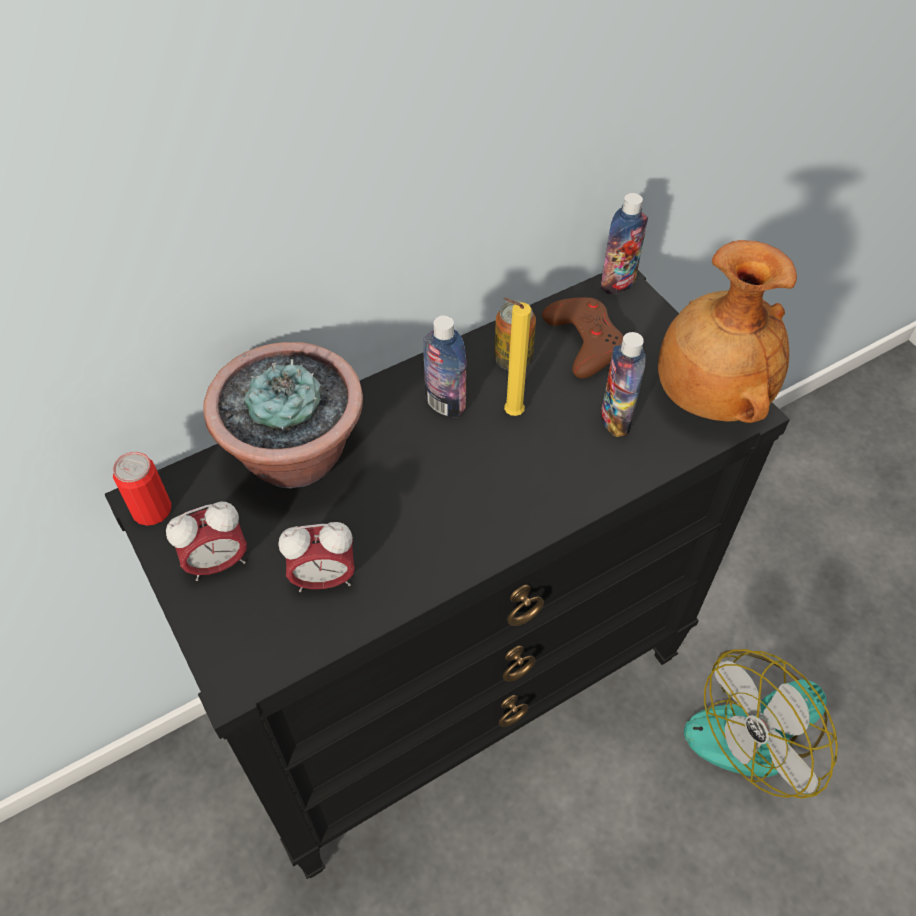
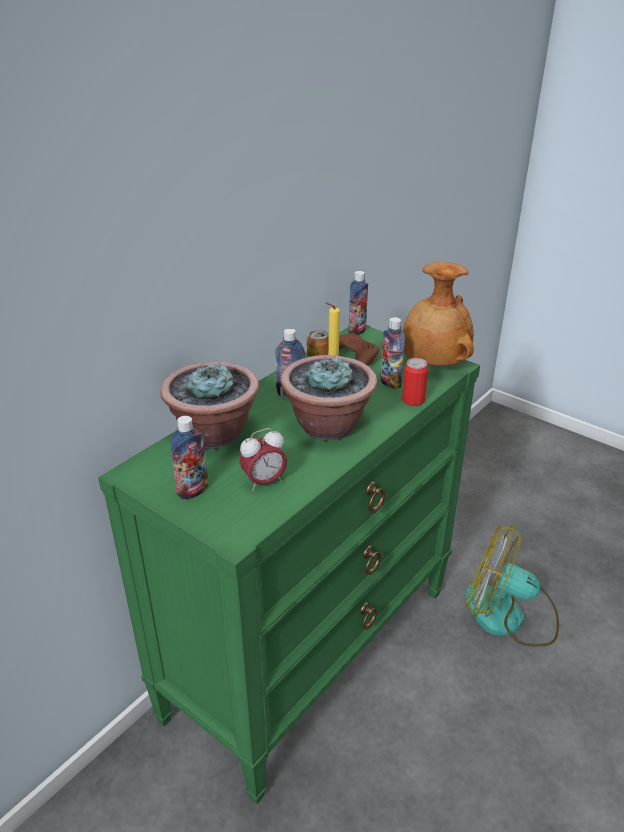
camera: 20 degrees left, 20 degrees down
black dresser [105,270,790,879] -> green dresser [98,325,480,804]
can [113,452,171,526] -> can moved to [402,358,428,406]
alarm clock [166,502,247,581] -> bottle [171,416,208,500]
fan [684,649,838,799] -> fan turned 75 degrees clockwise [465,526,559,647]
none -> potted plant [281,355,377,441]

